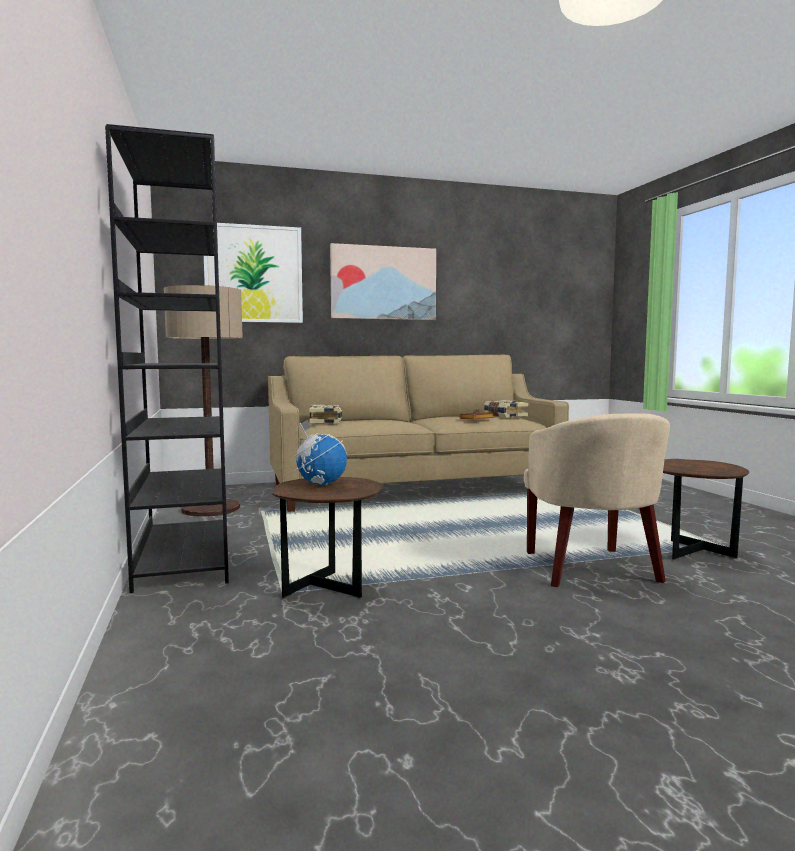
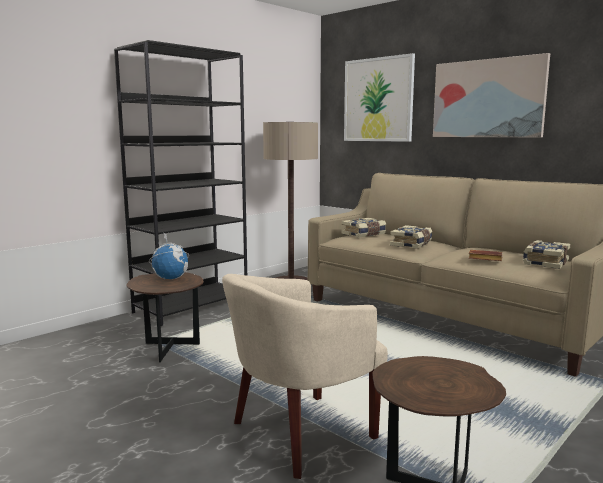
camera: 60 degrees right, 5 degrees up
none -> book [390,225,432,249]

